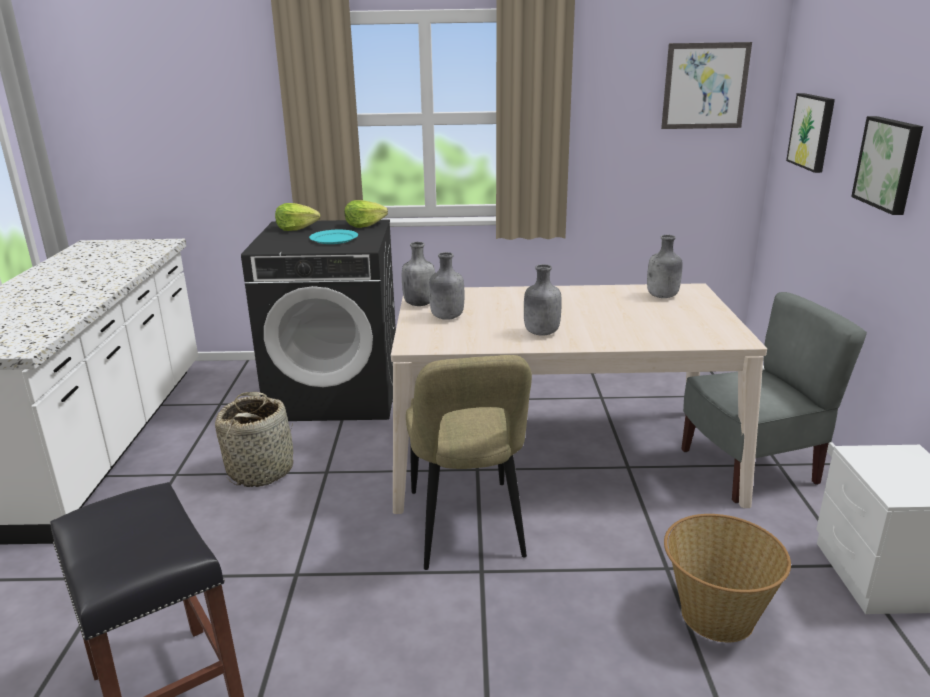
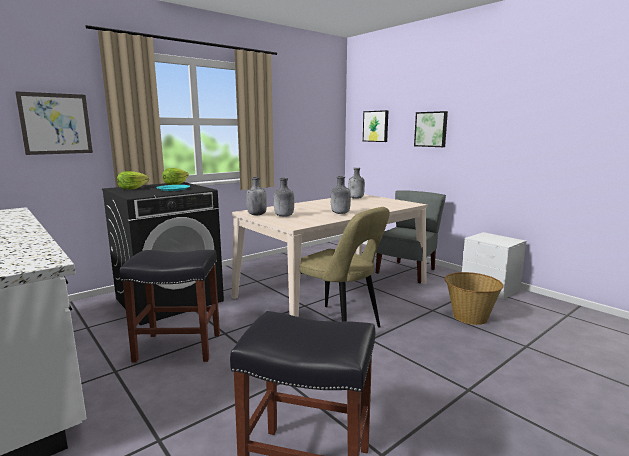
camera: 40 degrees left, 10 degrees down
basket [215,392,293,487] -> black stool [120,250,220,363]
picture [661,42,752,129] -> picture moved to [15,91,93,155]

